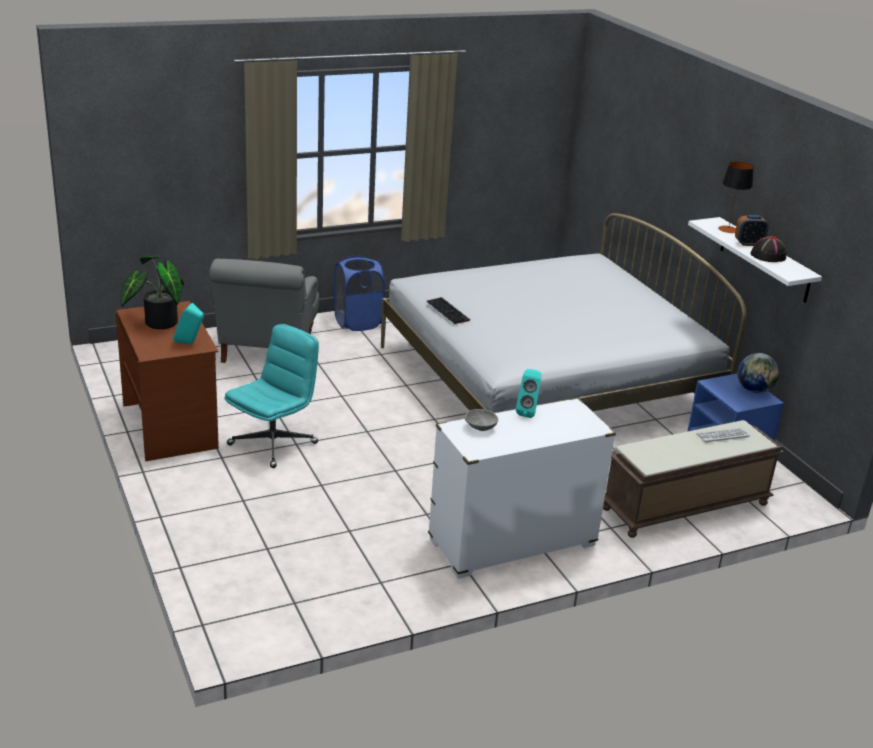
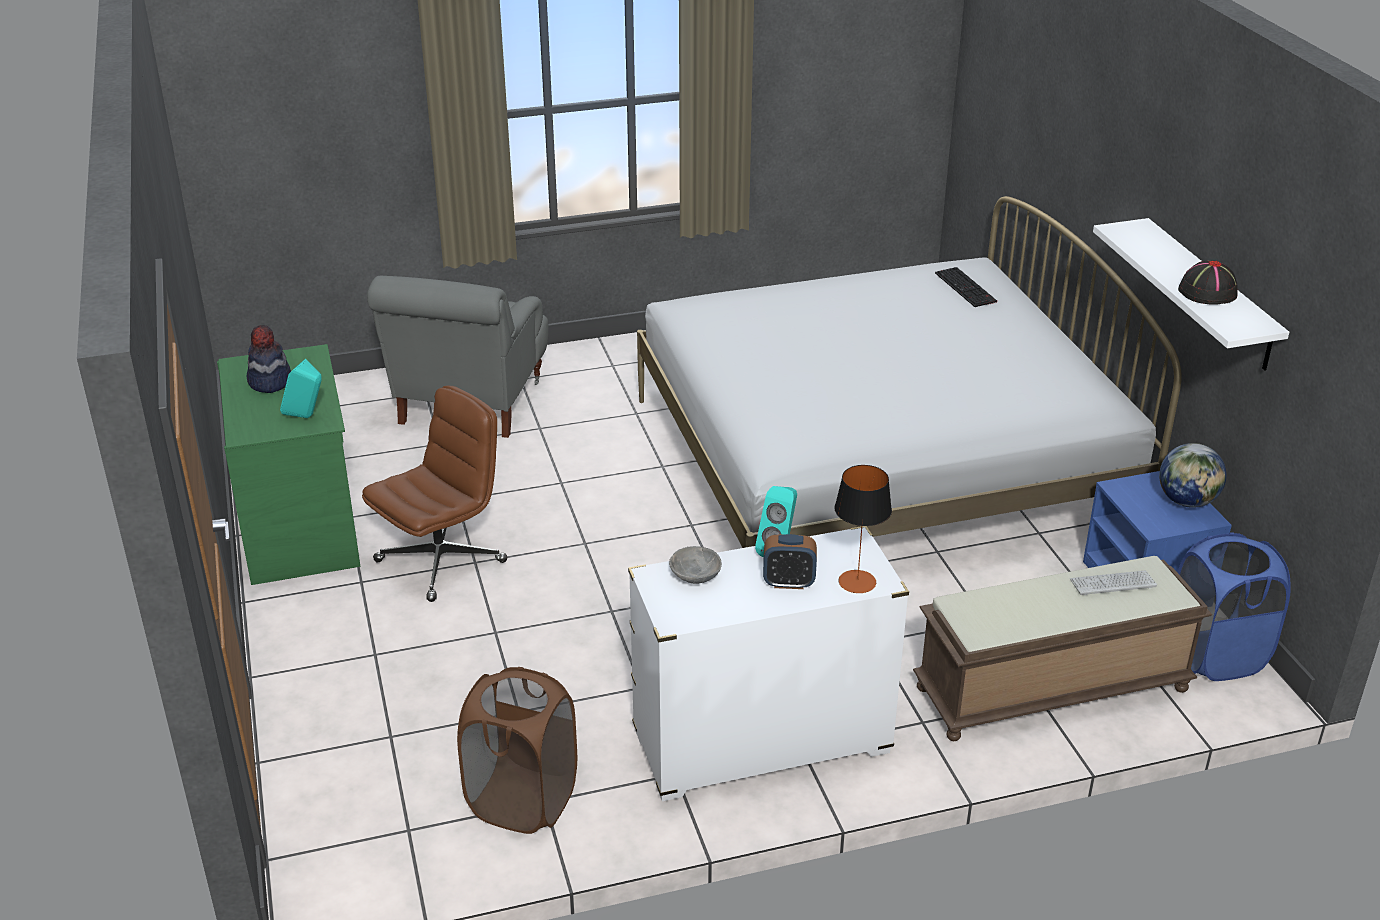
camera: 10 degrees right, 5 degrees up
brown desk [116,301,219,461] -> green desk [217,344,360,585]
potted plant [121,256,184,329] -> hat [247,325,291,393]
turquoise office chair [224,324,319,468] -> brown office chair [362,386,507,602]
blue laundry basket [334,256,385,331] -> blue laundry basket moved to [1178,532,1291,681]
keyboard [427,297,470,324] -> keyboard moved to [935,267,997,307]
table lamp [718,162,754,233] -> table lamp moved to [834,465,892,593]
alarm clock [735,215,769,246] -> alarm clock moved to [763,534,817,589]
none -> brown laundry basket [457,667,577,834]

